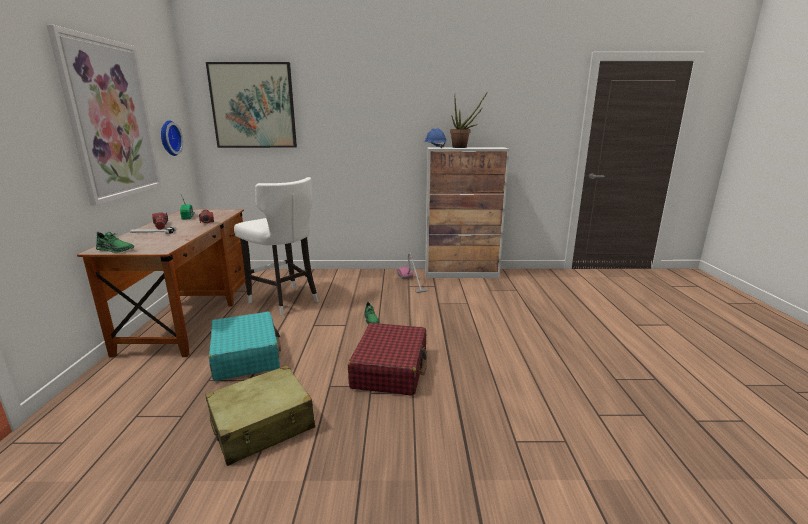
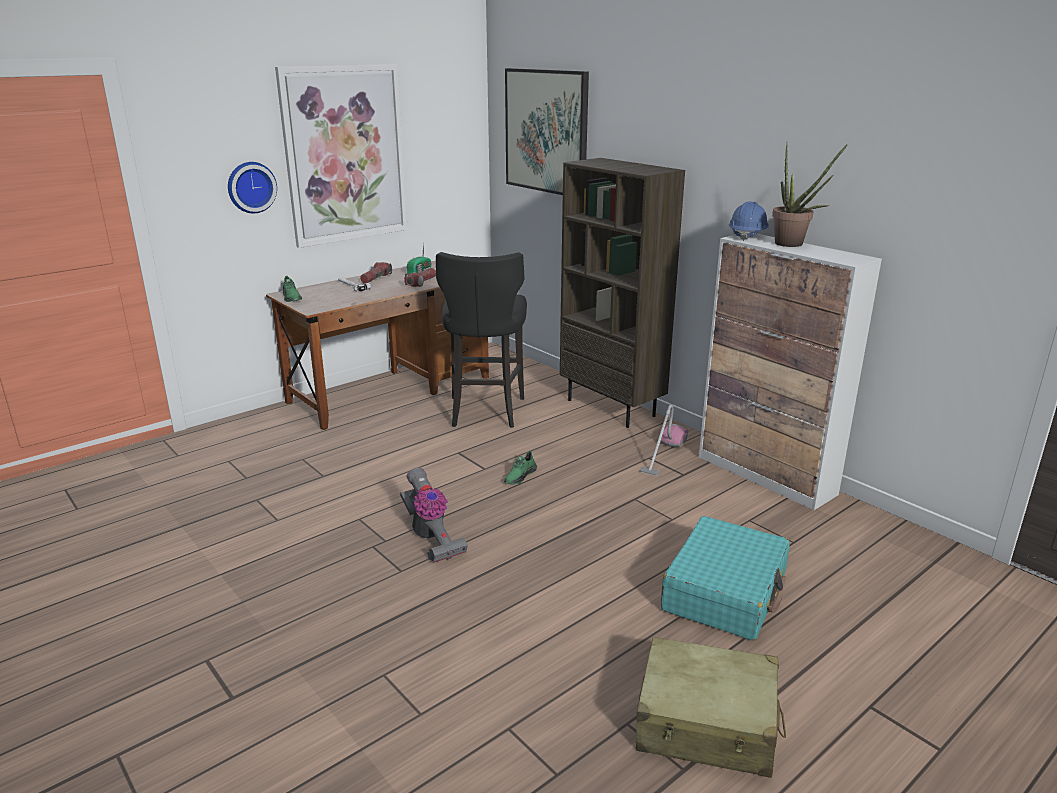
camera: 50 degrees right, 5 degrees up
wall clock [161,120,183,156] -> wall clock moved to [228,162,277,213]
beige suitcase [205,365,315,466] -> beige suitcase moved to [636,637,786,778]
turquoise suitcase [209,311,281,381] -> turquoise suitcase moved to [661,516,790,641]
white stool [234,177,319,316] -> black stool [436,252,527,428]
red suitcase [348,323,427,396] -> vacuum cleaner [400,468,468,563]
none -> brown bookcase [560,158,685,428]

